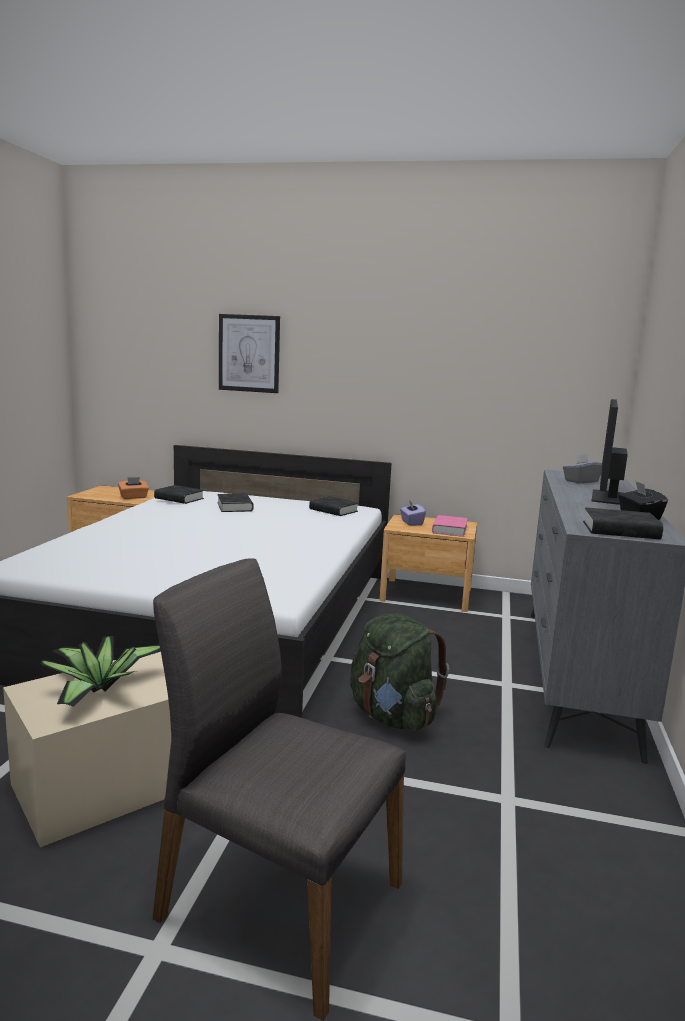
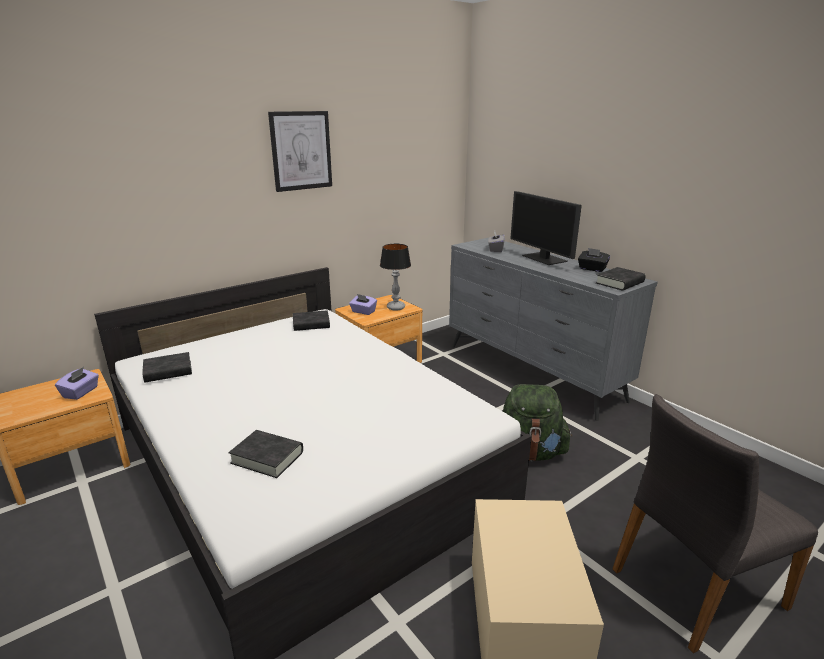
camera: 50 degrees left, 10 degrees up
potted plant [40,636,161,707] -> none
orange tissue box [118,477,149,499] -> purple tissue box [55,367,99,400]
black book [217,494,254,512] -> black book moved to [229,430,303,478]
picture [219,314,280,393] -> picture moved to [268,111,332,192]
pink book [432,515,468,537] -> table lamp [380,244,411,311]

